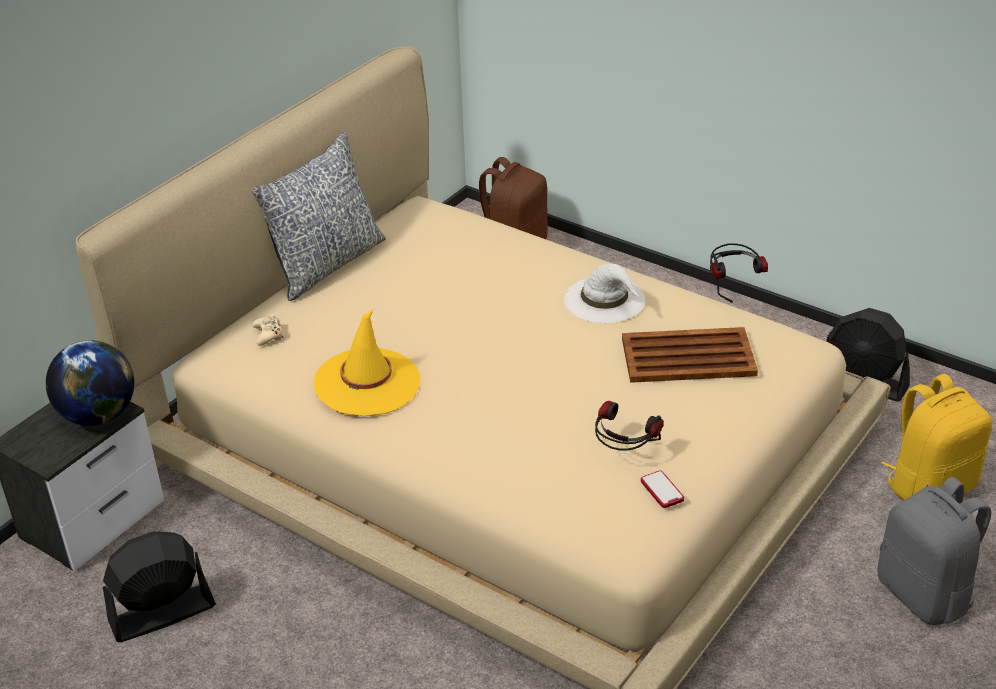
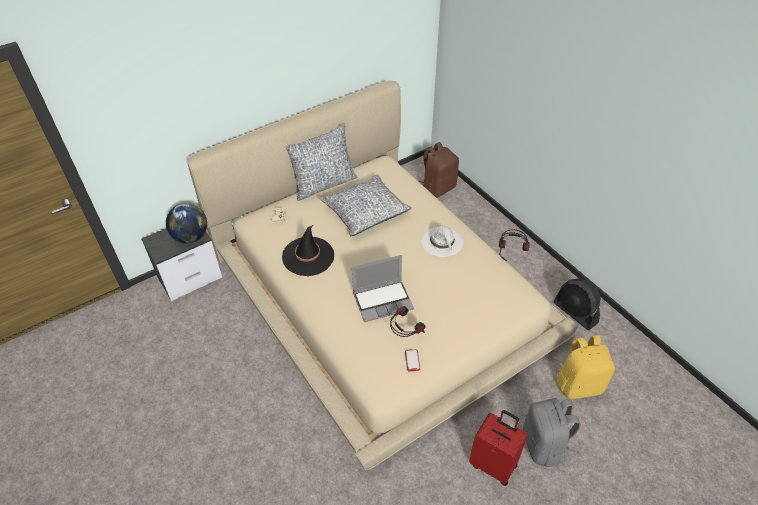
camera: 20 degrees right, 10 degrees up
black fan [103,531,216,642] -> none
yellow hat [314,309,420,416] -> black hat [282,225,334,276]
brown tray [622,327,758,383] -> none
none -> pillow [320,174,412,236]
none -> laptop [352,255,414,322]
none -> red suitcase [469,410,528,486]

